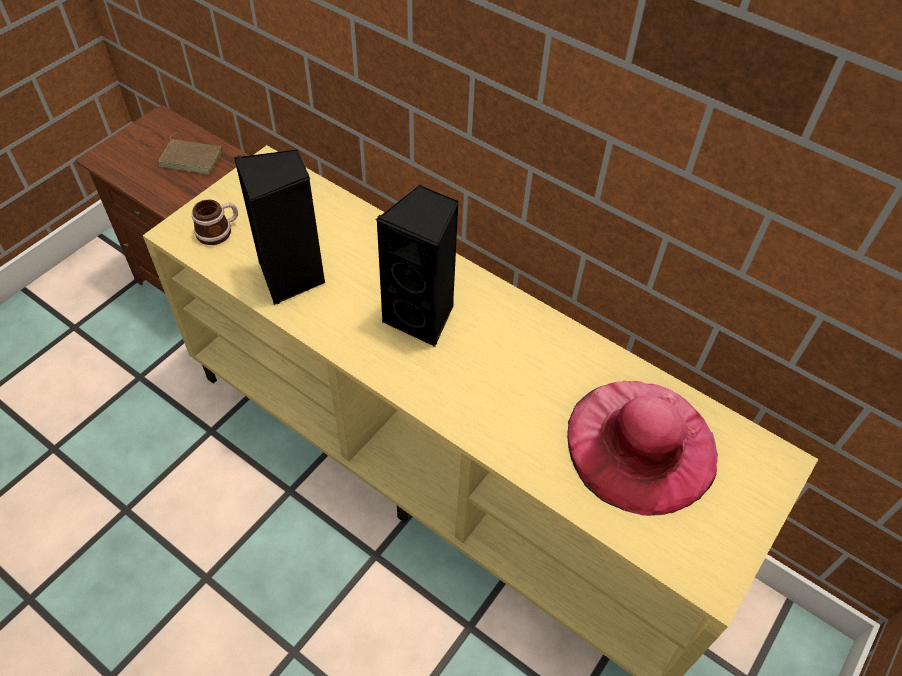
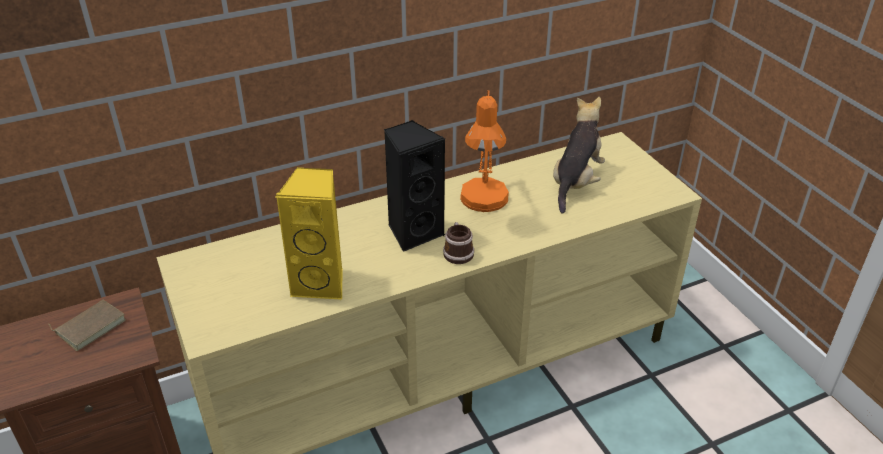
camera: 60 degrees left, 15 degrees down
mug [192,199,238,245] -> mug moved to [443,222,474,264]
black speaker [234,150,325,305] -> yellow speaker [276,167,343,300]
pink hat [567,381,718,516] -> plush toy [553,97,605,214]
none -> orange table lamp [460,90,509,212]

